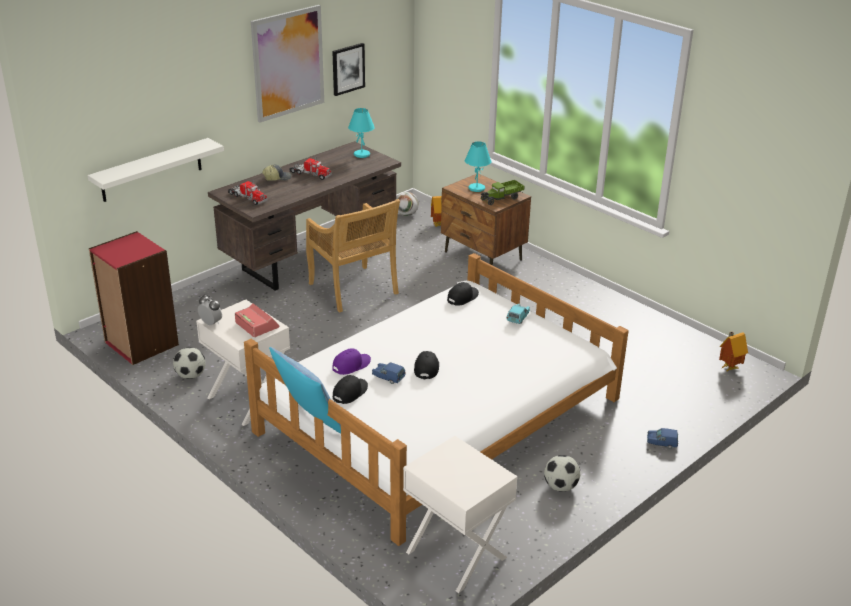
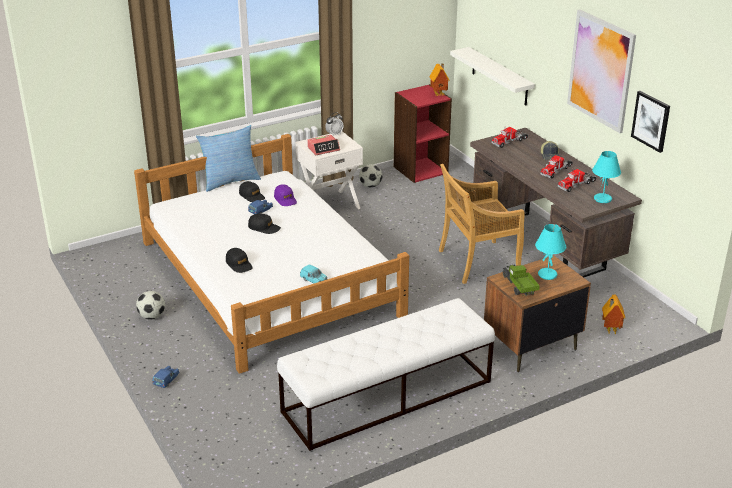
camera: 105 degrees right, 0 degrees up
football [396,192,419,216] -> none
white nightstand [403,436,518,593] -> none
black cap [447,282,479,305] -> black cap moved to [226,248,253,273]
toy house [719,332,748,372] -> toy house moved to [430,63,449,96]
none -> white bench [277,298,495,451]
none -> toy truck [558,168,596,192]

